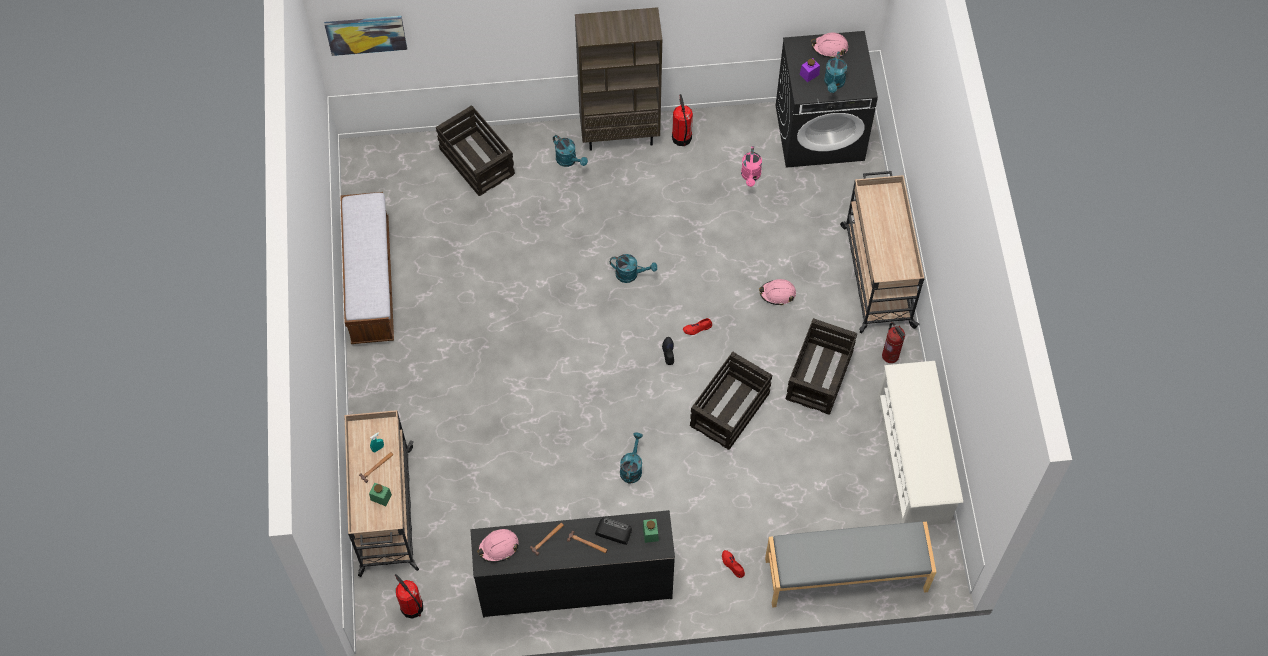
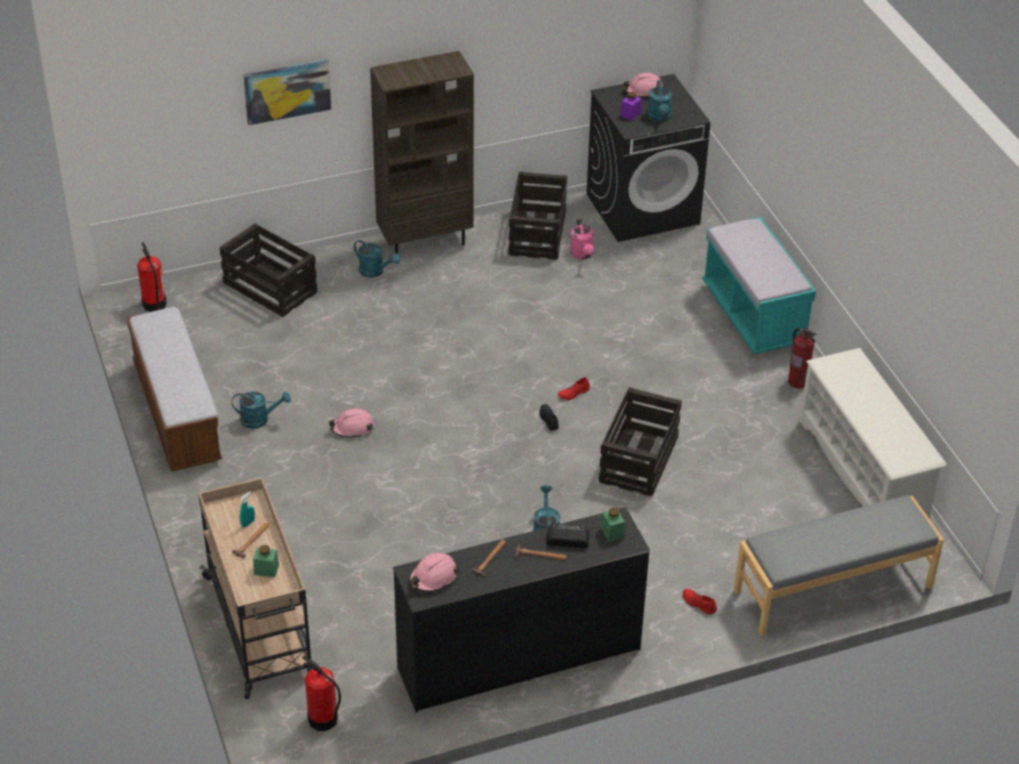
camera: 15 degrees left, 20 degrees down
picture [324,16,407,56] -> picture moved to [243,59,331,125]
turquoise watering can [610,254,657,283] -> turquoise watering can moved to [232,392,291,429]
fire extinguisher [672,94,693,146] -> fire extinguisher moved to [137,242,167,312]
pink hard hat [759,279,796,305] -> pink hard hat moved to [329,408,374,438]
crate [786,319,857,415] -> crate moved to [509,171,567,260]
beige cart [840,171,925,334] -> turquoise bench [702,217,816,355]

